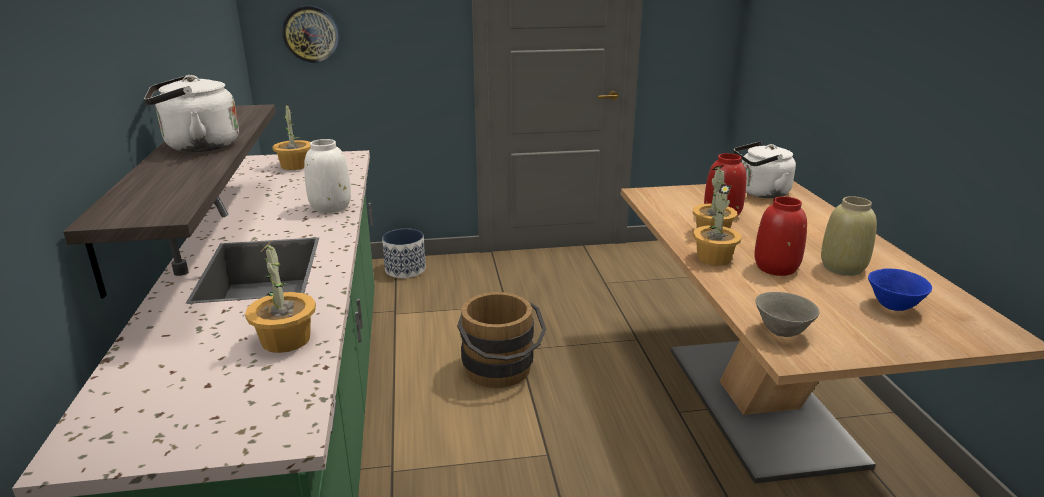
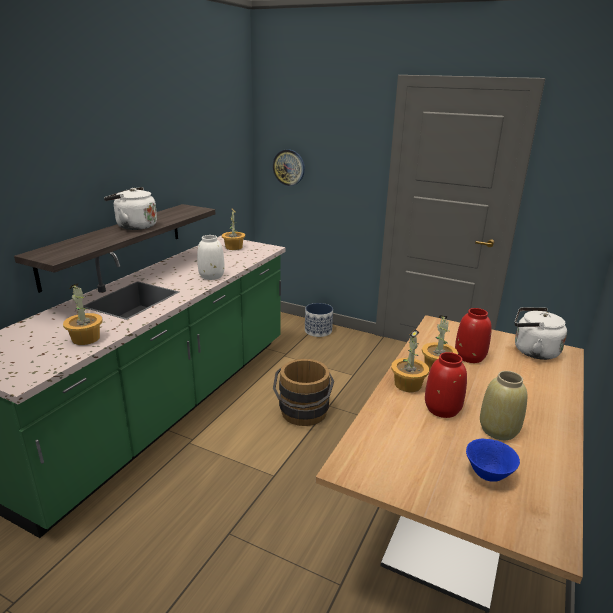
camera: 35 degrees right, 0 degrees up
grey bowl [755,292,820,337] -> none

